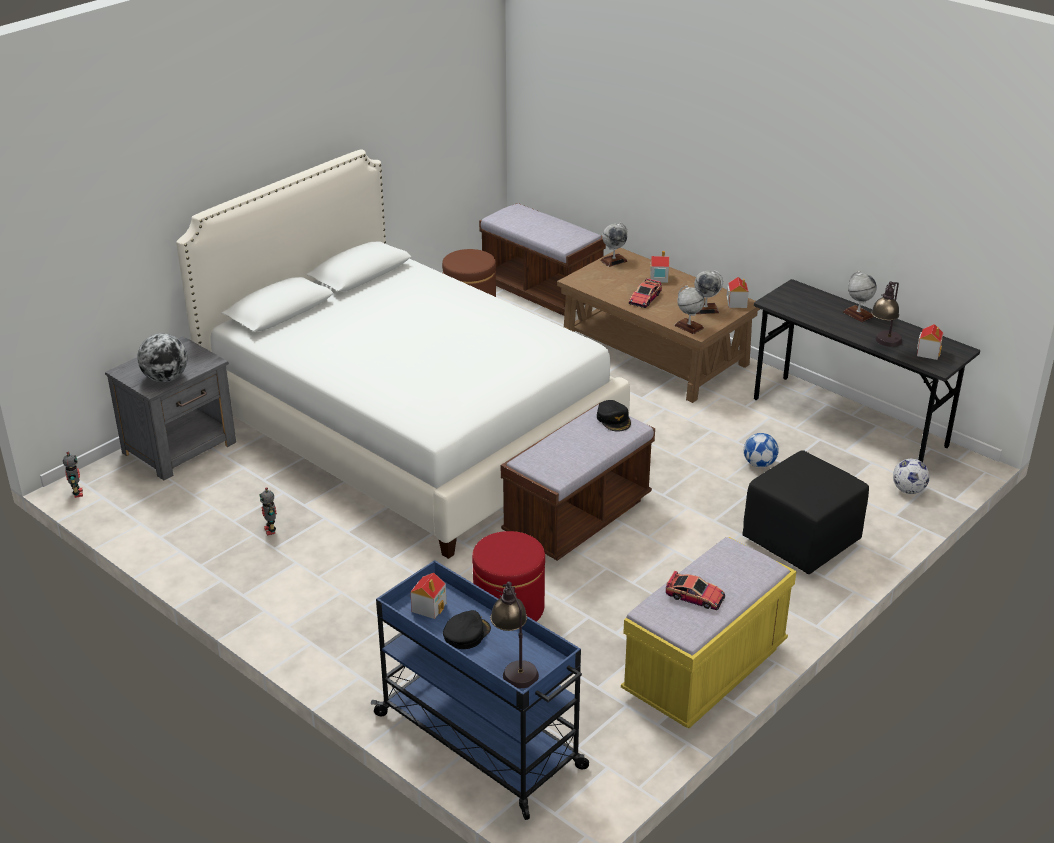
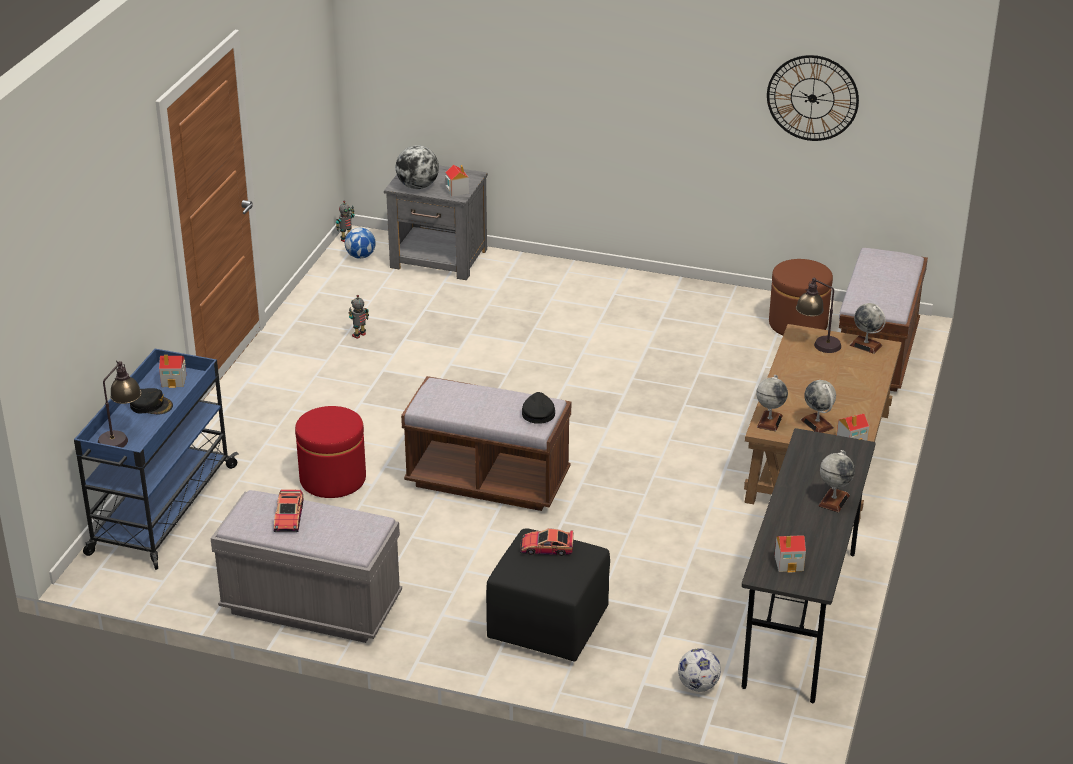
camera: 65 degrees right, 0 degrees up
white bed [176,149,630,559] -> none
black cap [597,400,631,432] -> black cap turned 135 degrees clockwise [522,392,555,424]
yellow bench [621,537,797,728] -> grey bench [211,490,402,643]
toy car [628,278,662,308] -> toy car moved to [520,528,574,556]
toy house [650,251,669,283] -> toy house moved to [445,164,469,196]
football [744,433,779,467] -> football moved to [345,228,376,259]
table lamp [871,281,902,347] -> table lamp moved to [796,278,841,353]
none -> wall clock [767,55,859,141]

